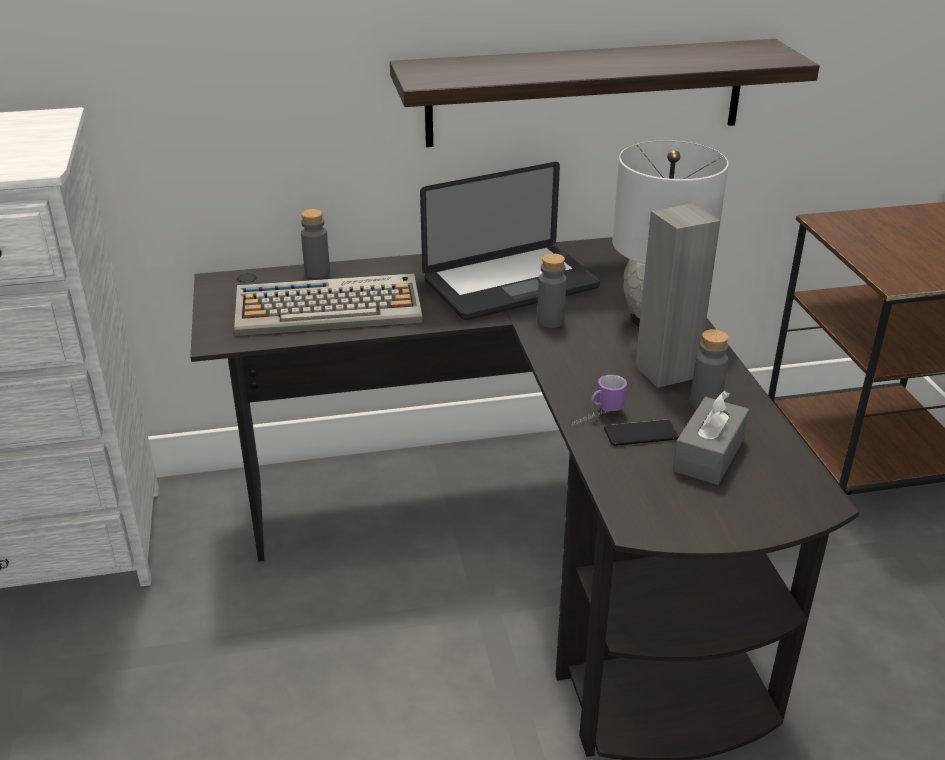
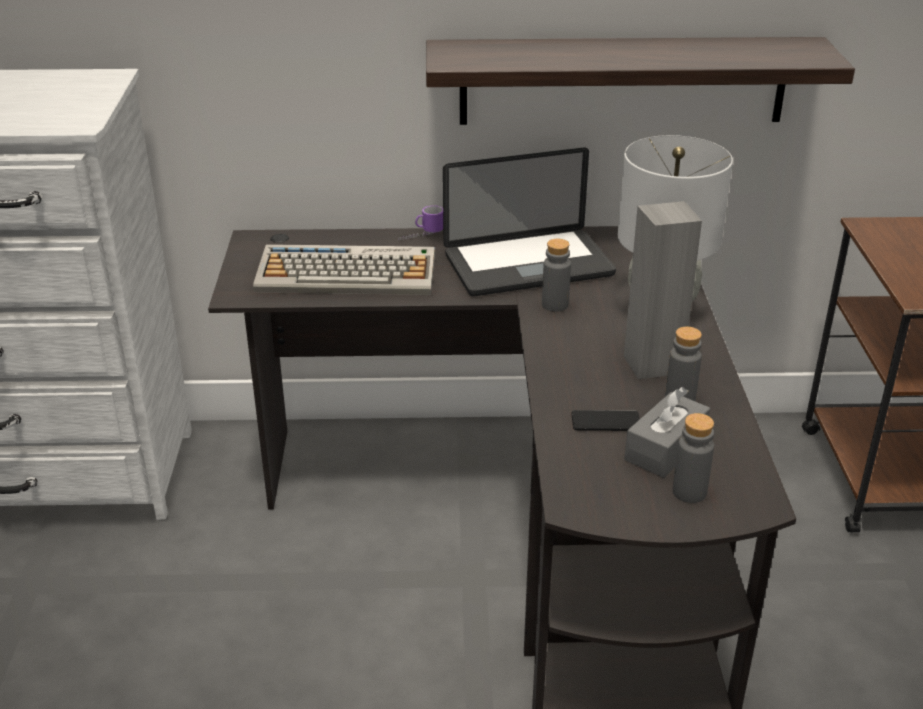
camera: 10 degrees right, 0 degrees up
grey bottle [301,209,330,278] -> grey bottle moved to [673,413,714,503]
mug [572,375,627,426] -> mug moved to [398,205,443,240]

